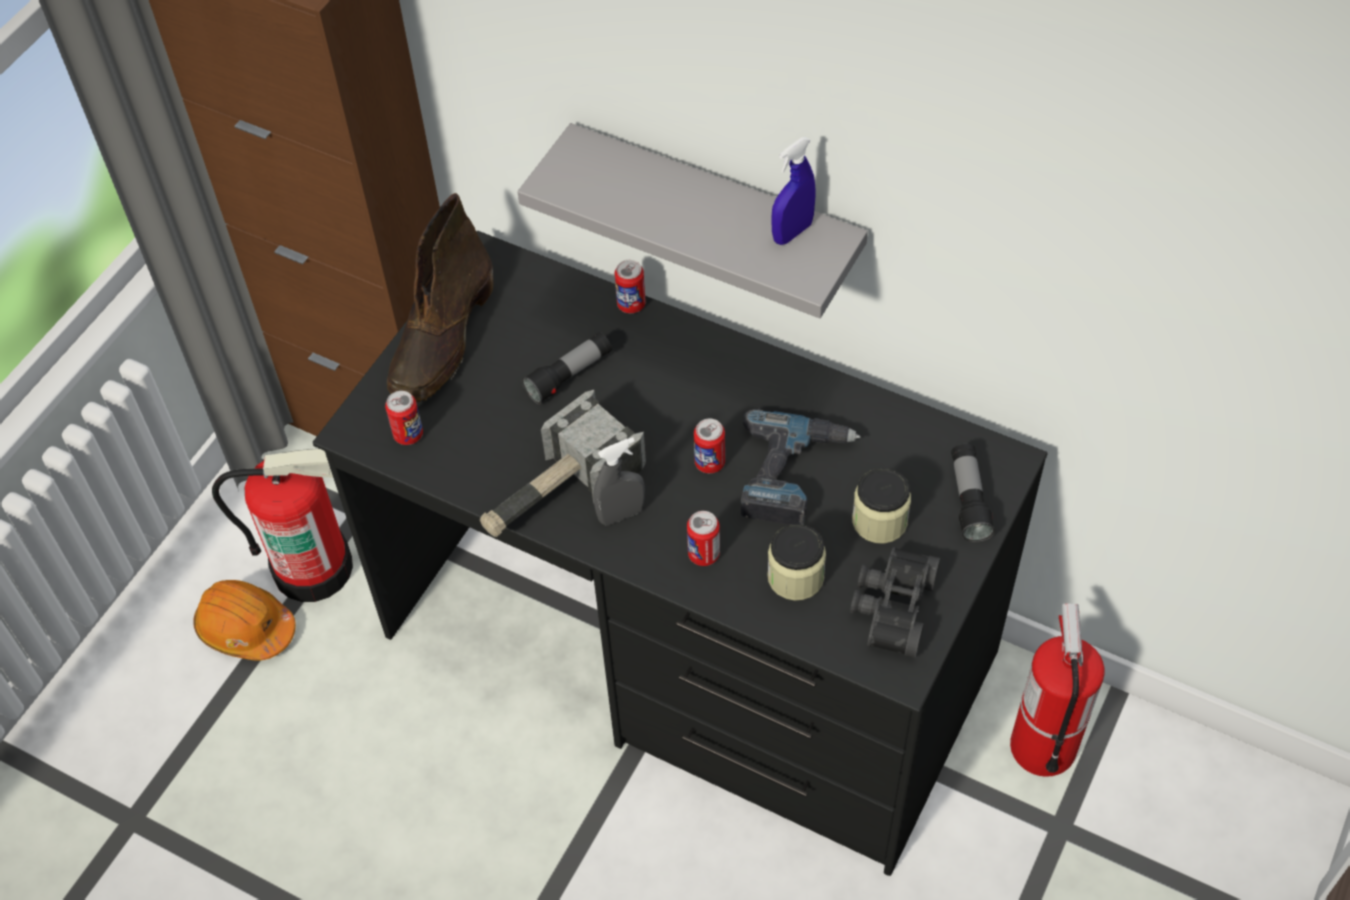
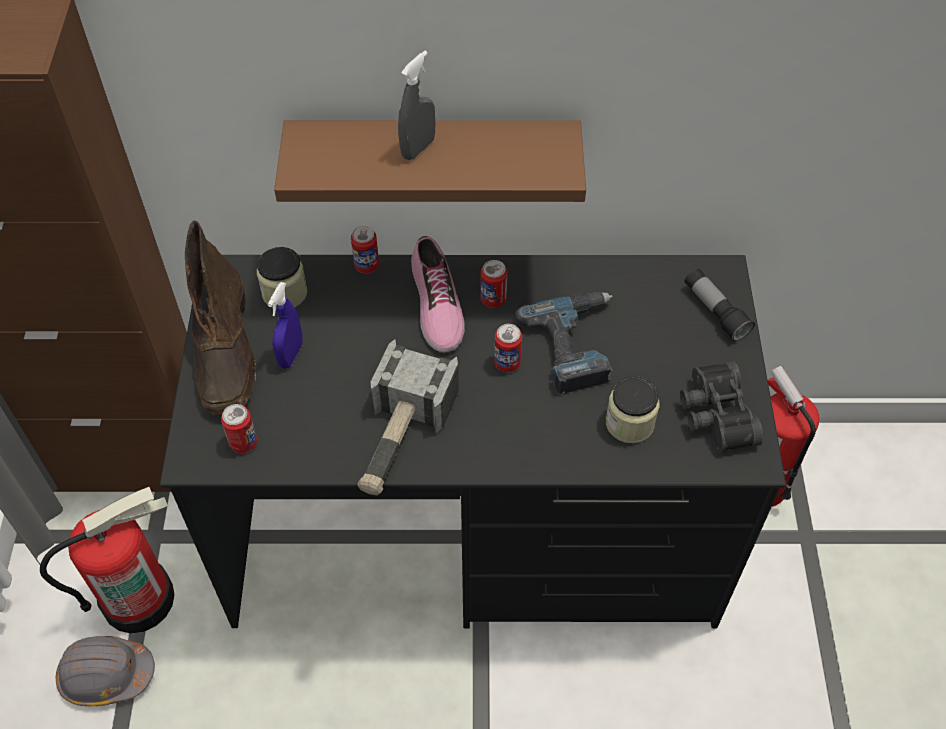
camera: 30 degrees left, 0 degrees up
orange hard hat [193,580,296,661] -> grey hard hat [56,636,155,706]
grey shelf [518,123,868,318] -> brown shelf [274,120,586,202]
flashlight [522,332,612,404] -> none
grey spray bottle [594,437,645,526] -> grey spray bottle moved to [398,51,435,160]
can [687,511,720,566] -> can moved to [481,260,507,308]
blue spray bottle [771,137,816,245] -> blue spray bottle moved to [268,282,303,369]
jar [852,468,911,543] -> jar moved to [257,247,307,308]
none -> shoe [411,236,465,353]

